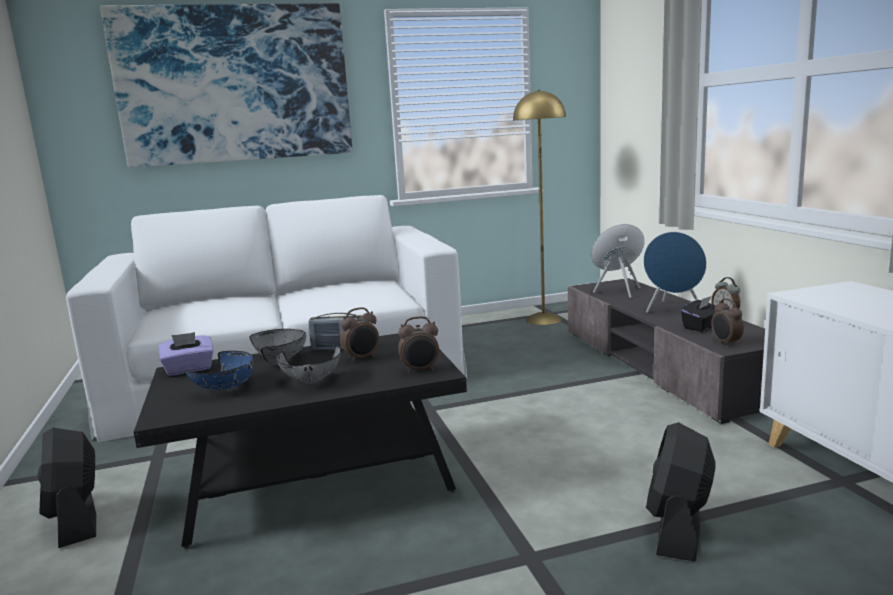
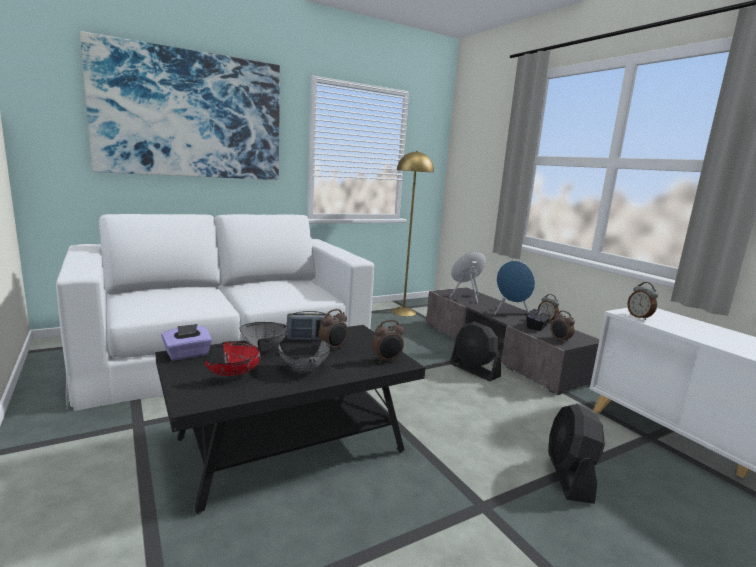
camera: 15 degrees left, 0 degrees up
black fan [38,428,96,548] -> black fan moved to [450,322,501,381]
blue bowl [185,351,253,390] -> red bowl [203,341,261,376]
none -> alarm clock [627,282,658,320]

